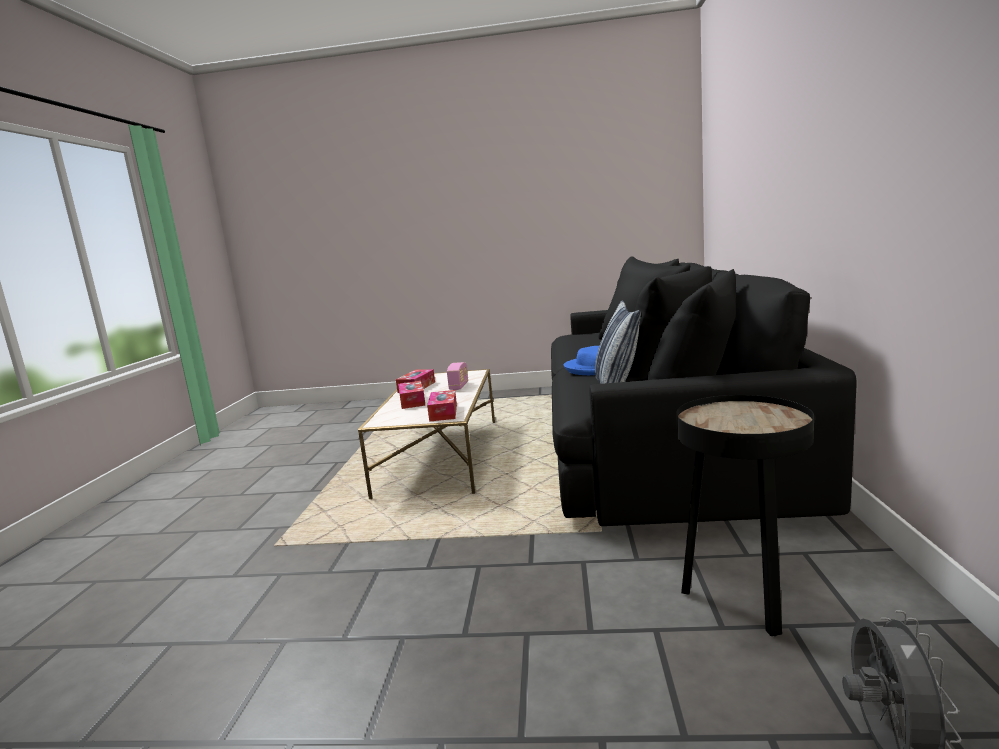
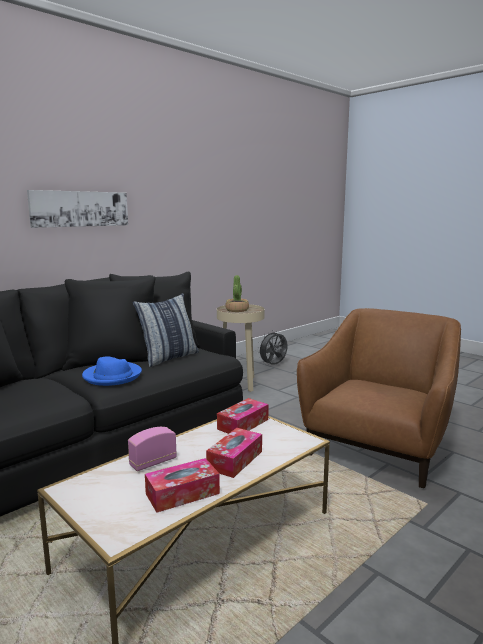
camera: 140 degrees left, 0 degrees up
black side table [676,395,814,636] -> beige side table [217,304,264,392]
none -> picture [27,190,128,228]
none -> potted plant [225,275,249,312]
none -> brown armchair [297,308,461,488]

